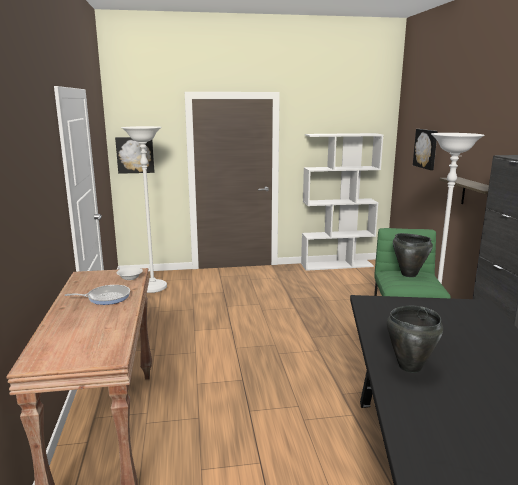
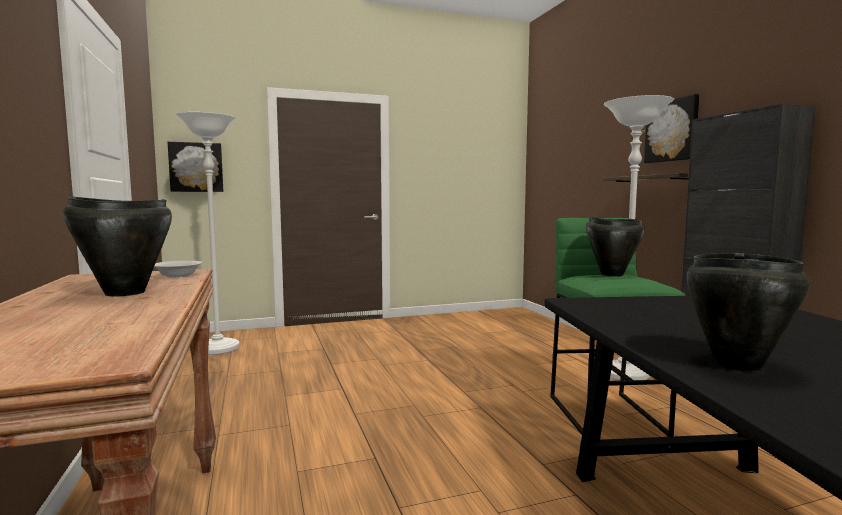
camera: 10 degrees left, 10 degrees down
frying pan [65,285,130,305] -> black cooking pot [63,196,172,296]
white bookcase [301,133,384,271] -> none
picture [413,129,438,170] -> picture moved to [644,94,699,163]

